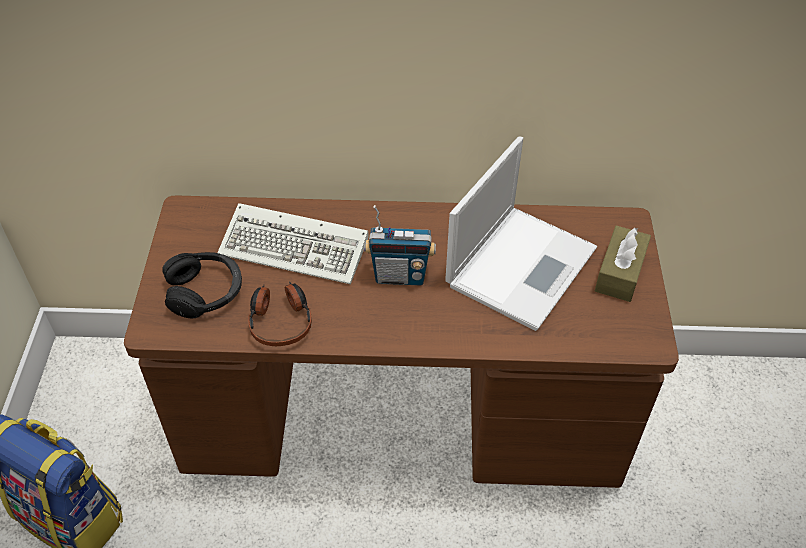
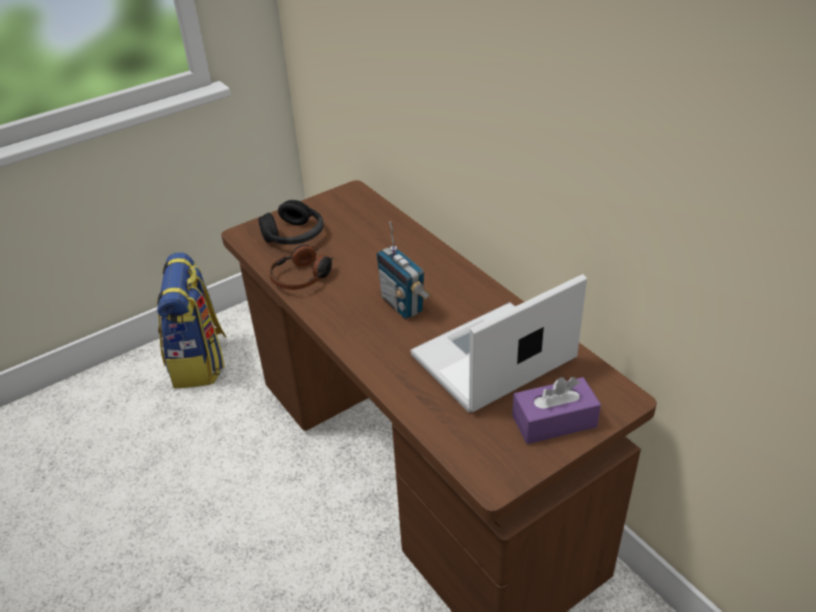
camera: 55 degrees right, 10 degrees down
keyboard [217,203,369,284] -> none
laptop [445,137,597,331] -> laptop turned 150 degrees clockwise [410,274,587,413]
brown tissue box [595,225,651,302] -> purple tissue box [512,377,601,444]

